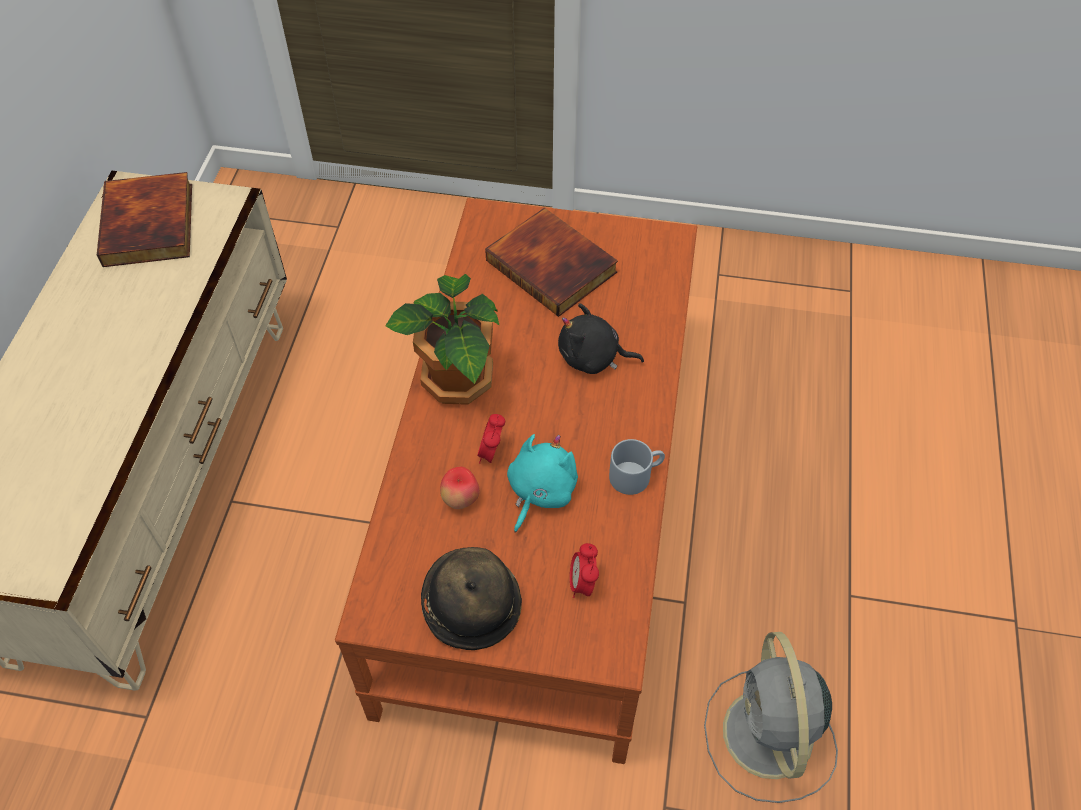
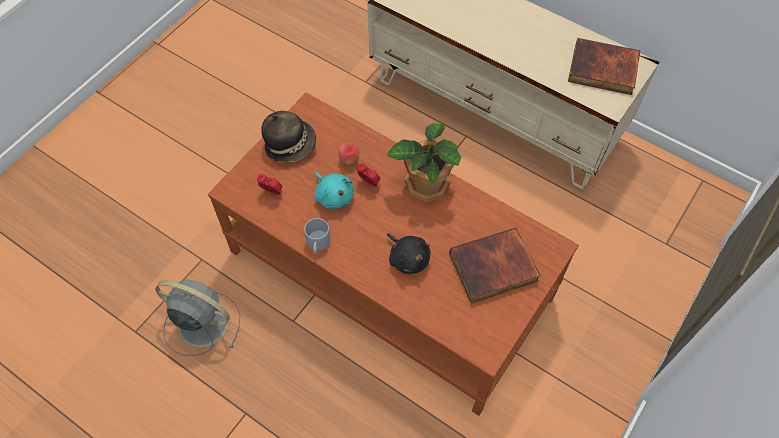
camera: 115 degrees right, 5 degrees up
black plush toy [558,303,644,374] -> black plush toy turned 105 degrees clockwise [387,233,431,274]

